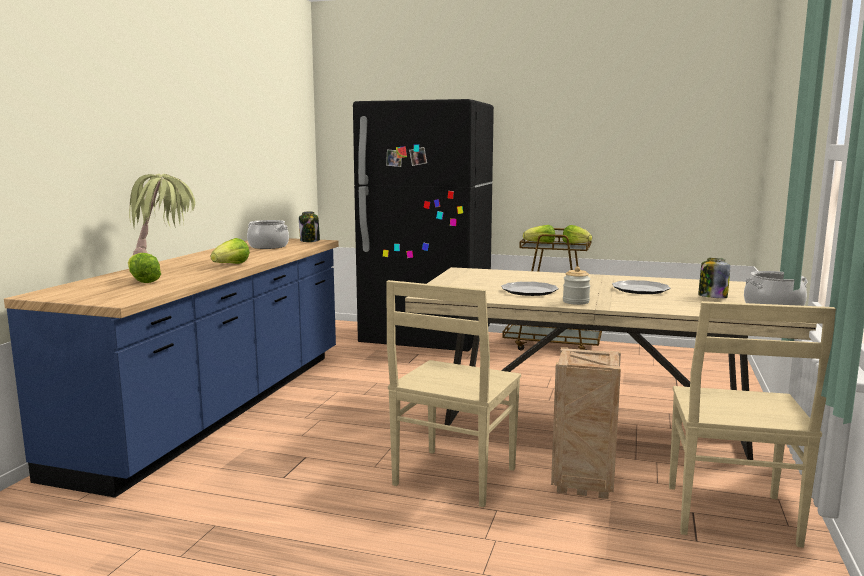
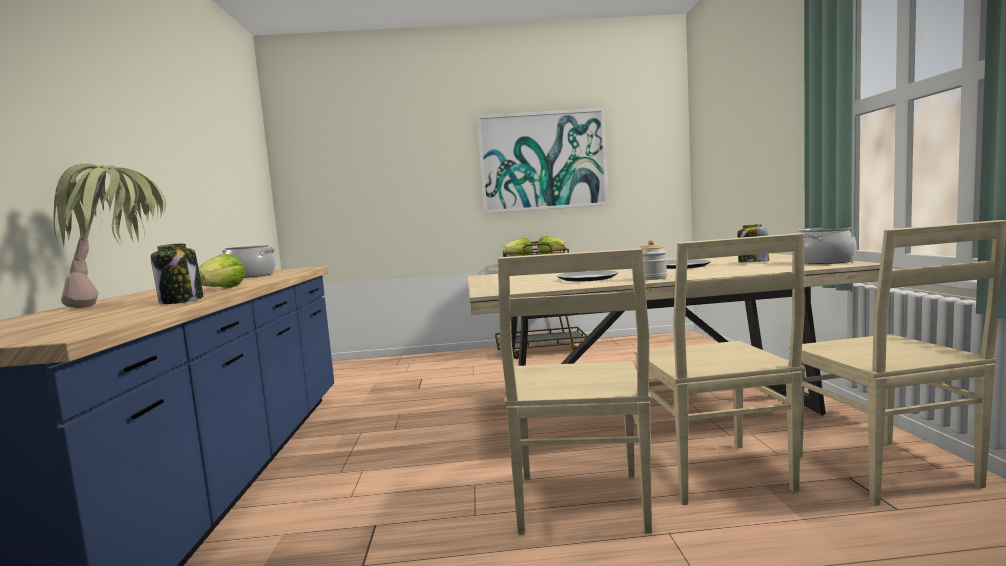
camera: 20 degrees left, 5 degrees down
lettuce [128,253,161,283] -> none
jar [299,211,320,242] -> jar moved to [151,243,203,304]
black fridge [353,99,494,351] -> none
crate [551,347,621,499] -> beige chair [634,233,805,505]
none -> picture [477,108,609,214]

